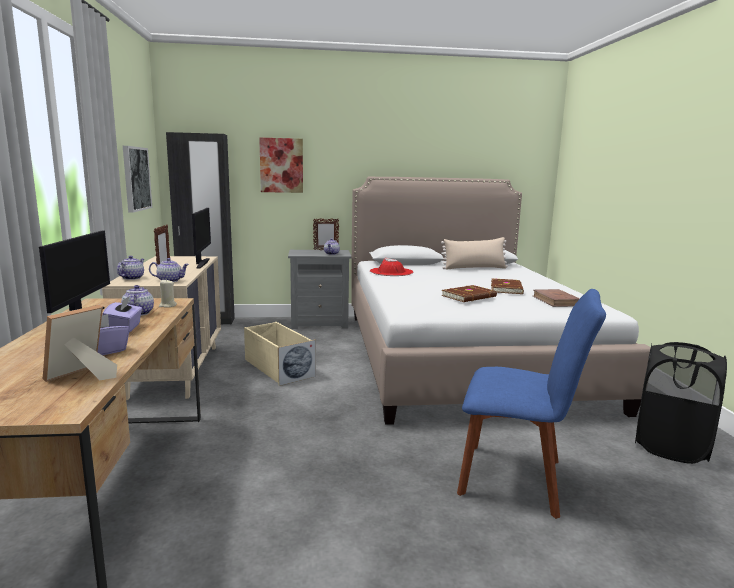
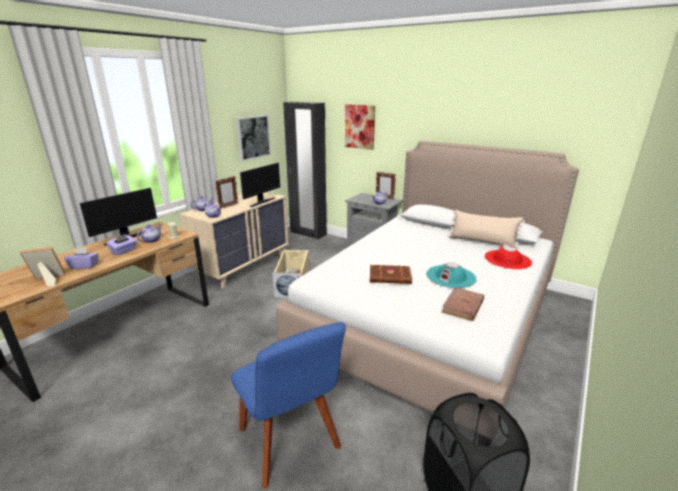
camera: 40 degrees right, 10 degrees up
red hat [370,258,413,276] -> red hat moved to [485,244,532,269]
brown book [491,278,524,294] -> turquoise hat [426,262,477,288]

